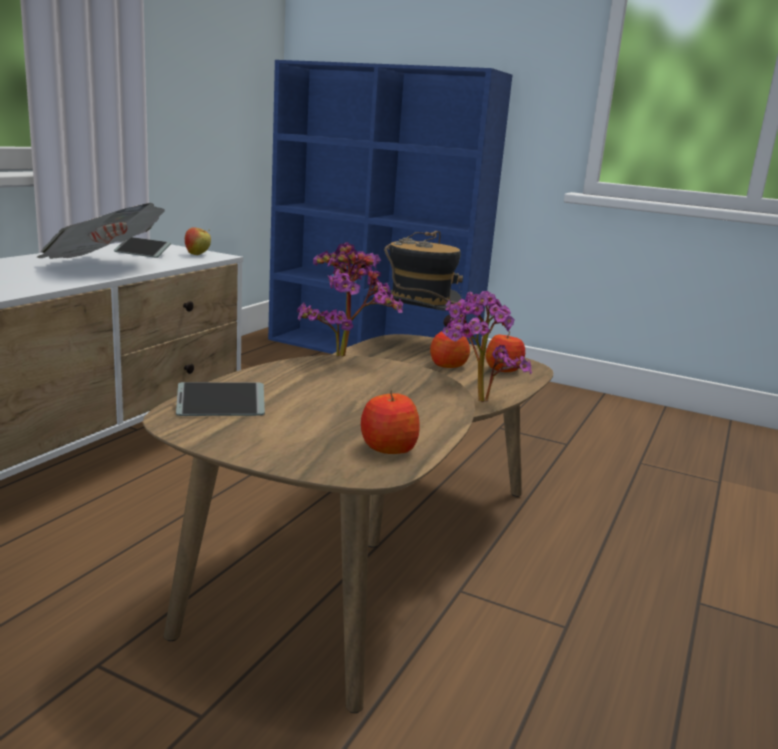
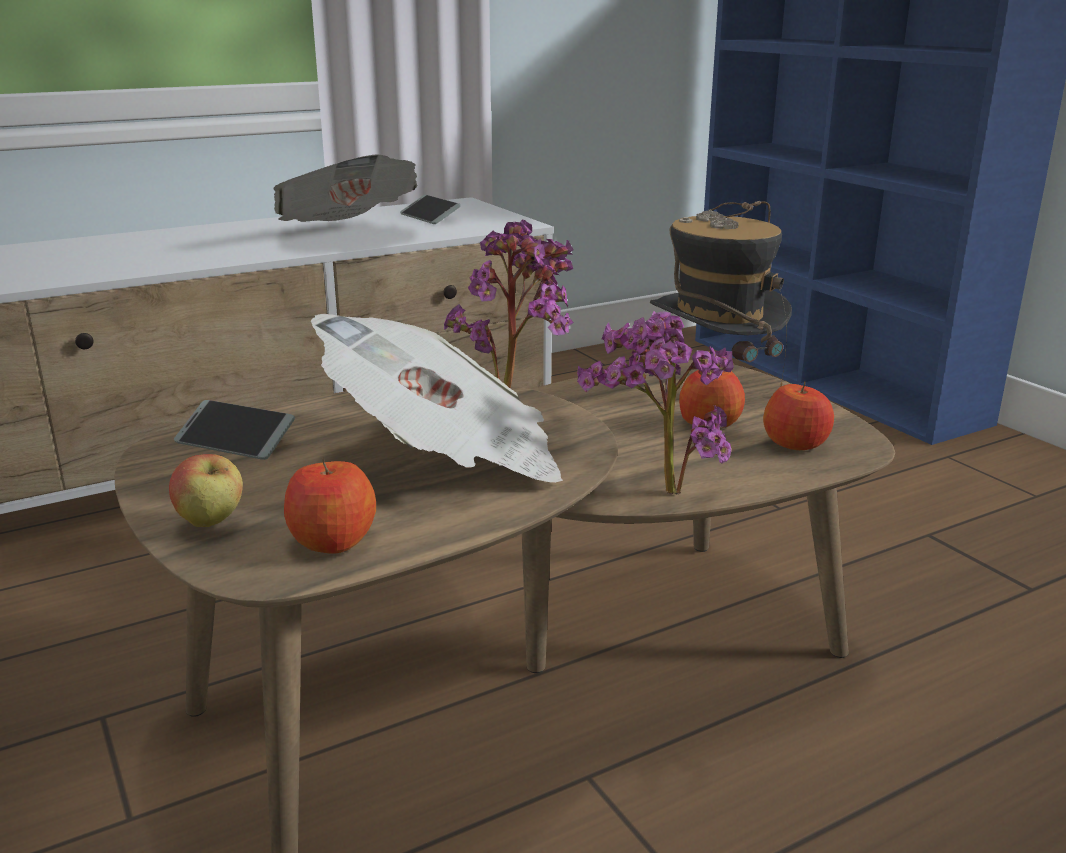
camera: 35 degrees right, 5 degrees up
apple [185,227,211,255] -> apple moved to [169,454,243,527]
none -> newspaper [311,314,563,483]

